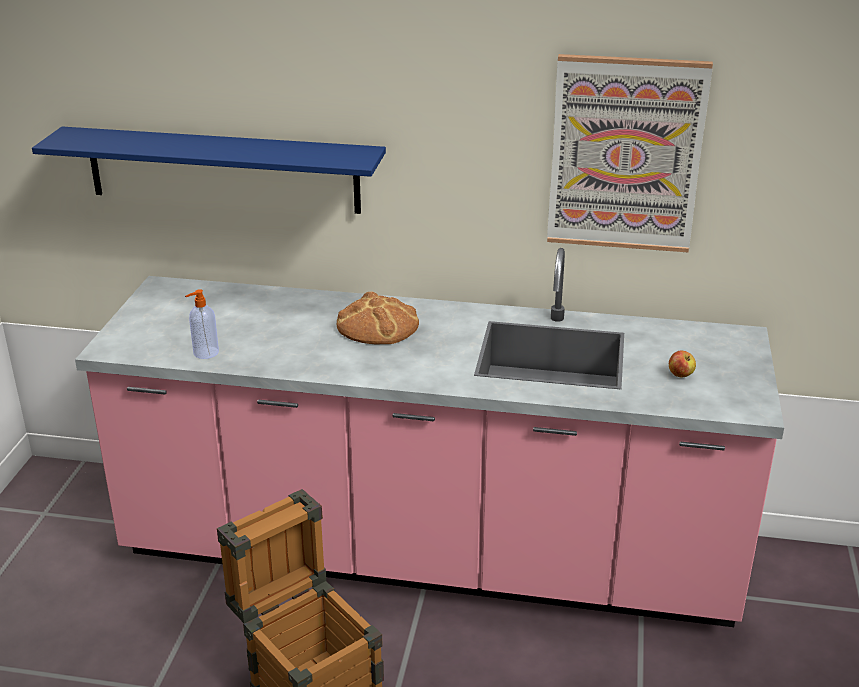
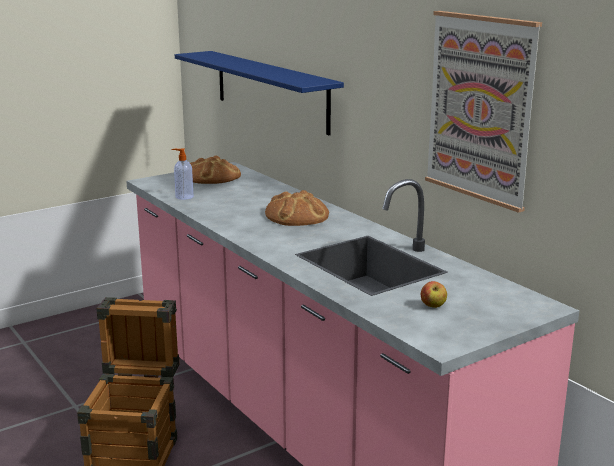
camera: 45 degrees right, 10 degrees down
none -> bread [190,156,241,184]

